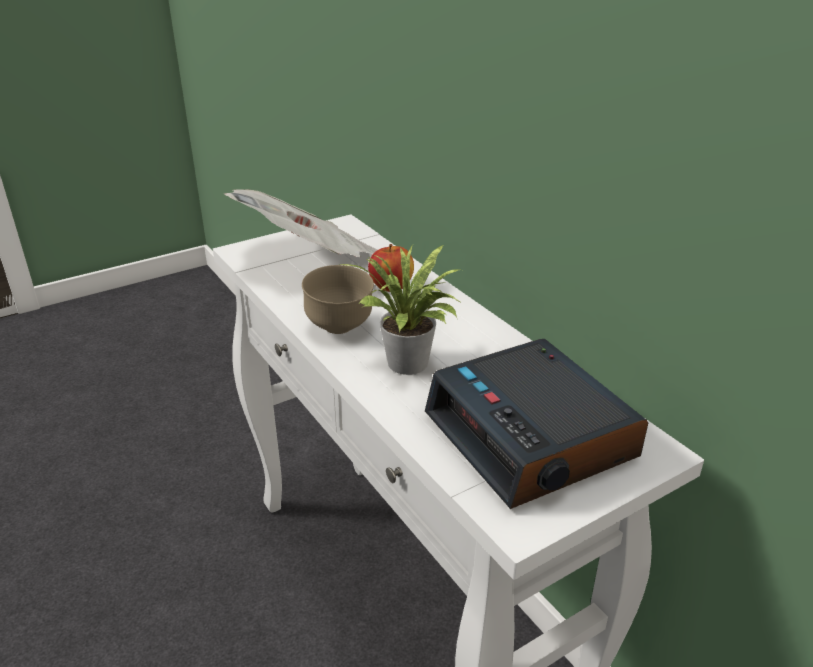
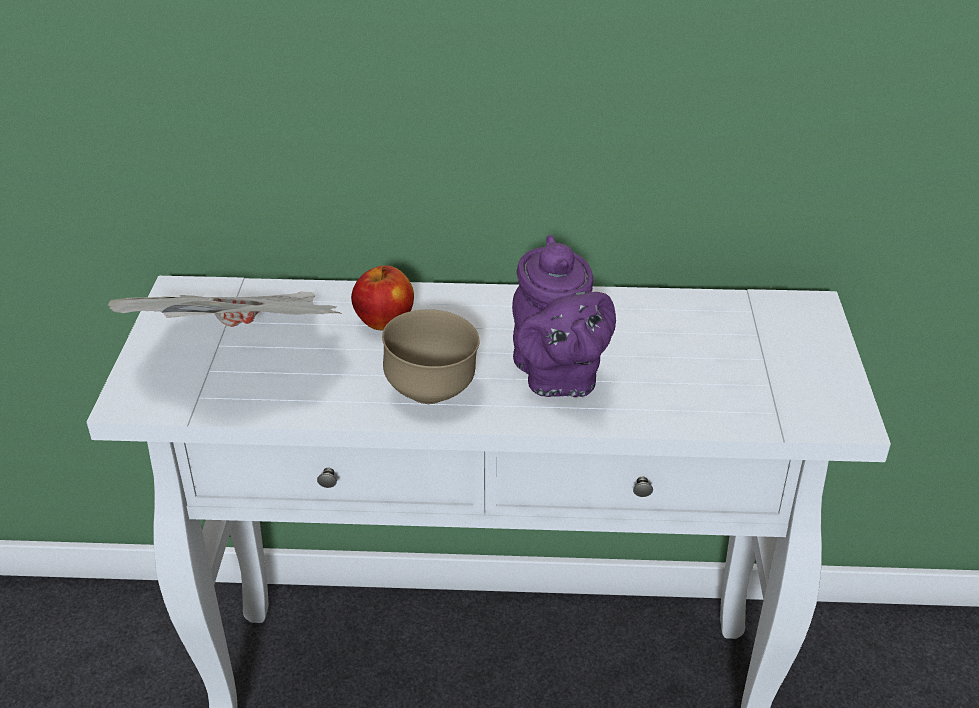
camera: 55 degrees left, 5 degrees up
potted plant [341,245,460,375] -> purple teapot [512,235,616,397]
alarm clock [425,339,648,509] -> none

